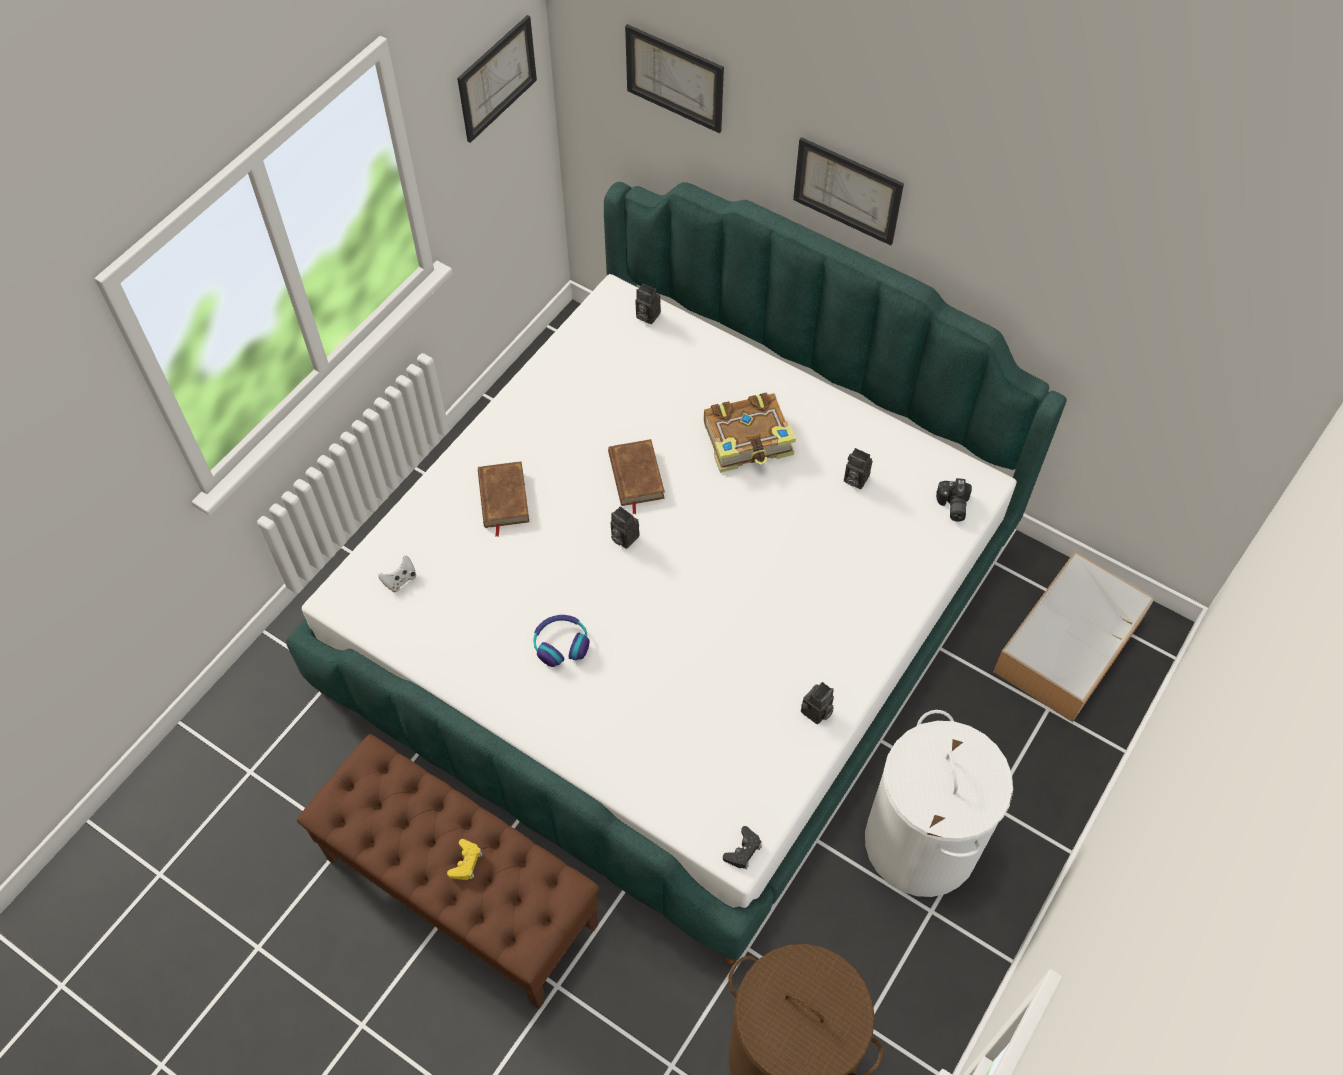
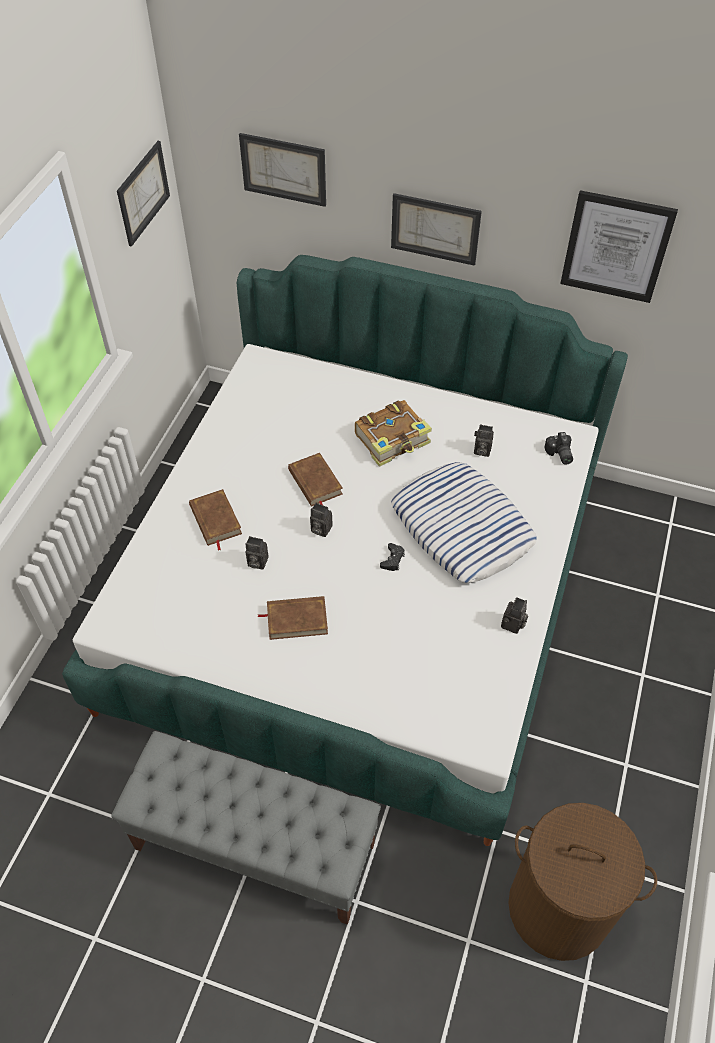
camera: 15 degrees left, 5 degrees down
brown bench [297,734,599,1009] -> grey bench [111,731,381,925]
white game controller [378,555,416,592] -> none
yellow game controller [447,839,483,880] -> none
headphones [533,615,590,667] -> brown book [257,596,328,640]
camera [635,284,661,324] -> camera moved to [245,536,269,570]
black game controller [723,826,762,869] -> black game controller moved to [380,543,405,571]
white laundry basket [865,710,1013,897] -> none
storage box [993,551,1155,722] -> none
none -> pillow [391,462,537,583]
none -> picture [560,190,678,303]

